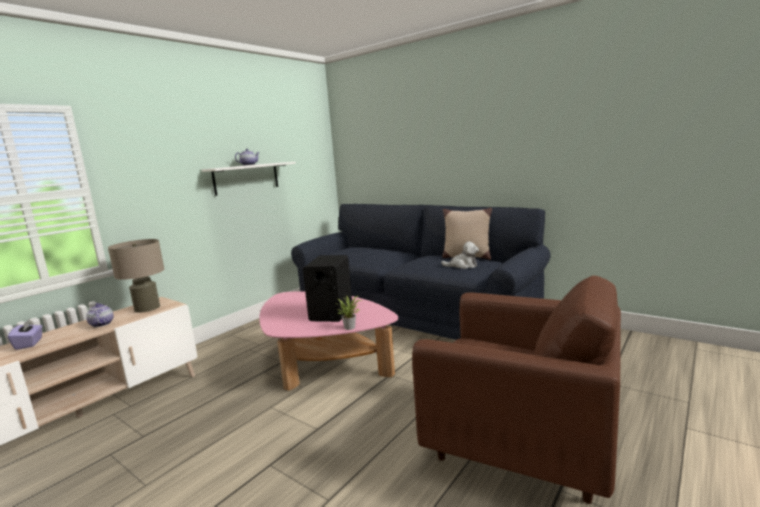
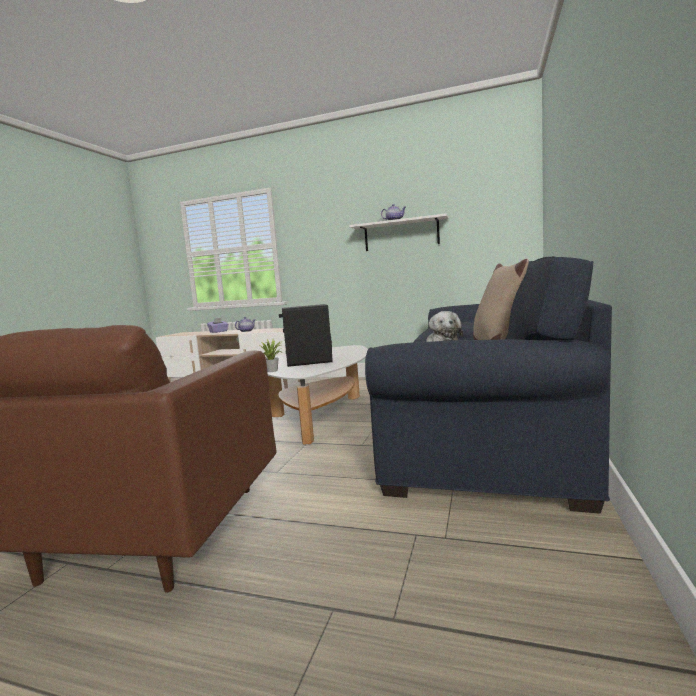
camera: 70 degrees right, 5 degrees down
beige table lamp [108,239,164,313] -> none
pink coffee table [259,292,398,391] -> white coffee table [267,345,368,444]

